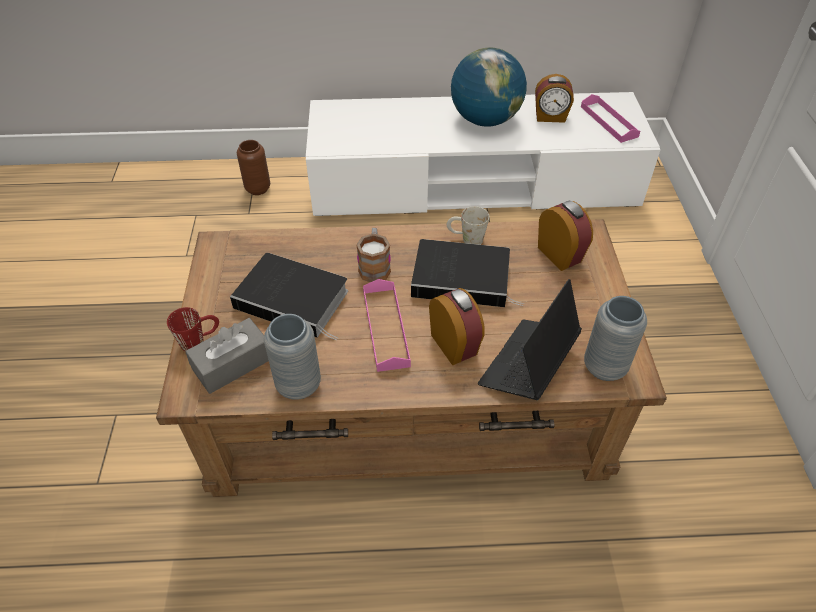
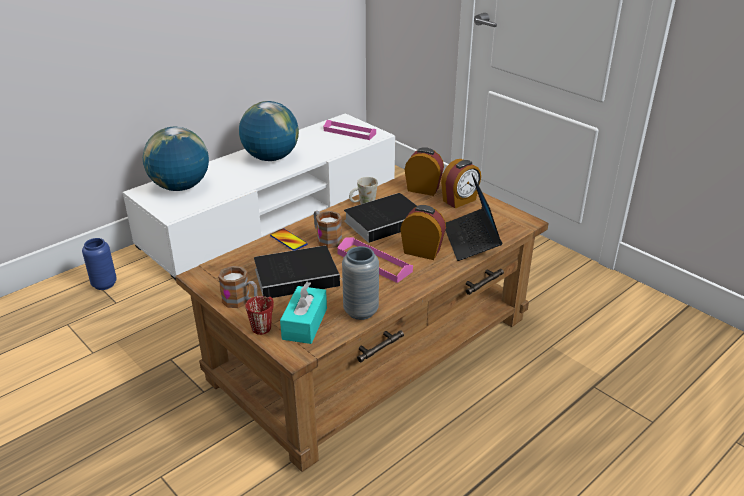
camera: 40 degrees left, 15 degrees down
grey tissue box [185,318,269,394] -> turquoise tissue box [280,282,327,344]
brown vase [237,140,270,195] -> blue vase [82,238,117,290]
alarm clock [535,74,574,123] -> alarm clock moved to [441,159,481,208]
grey vase [584,296,647,381] -> none
none -> globe [143,127,209,191]
none -> mug [218,266,258,308]
none -> phone [270,228,307,251]

